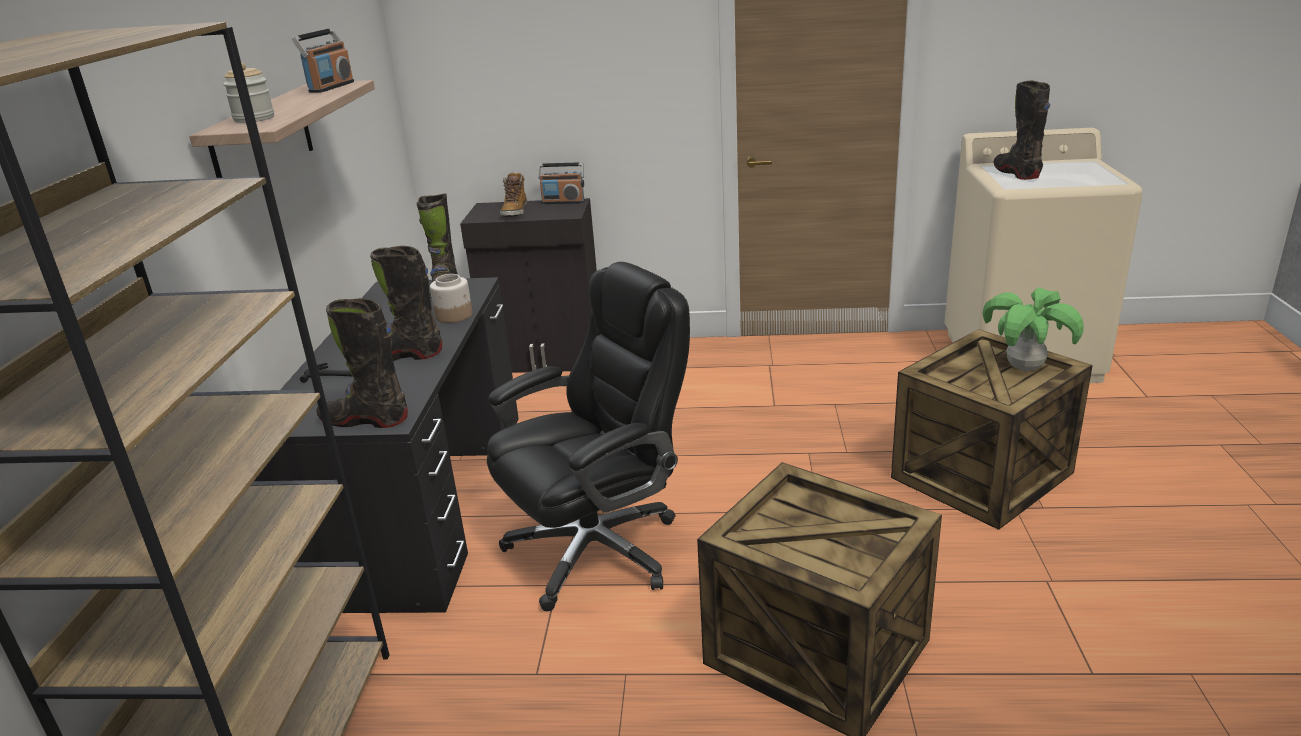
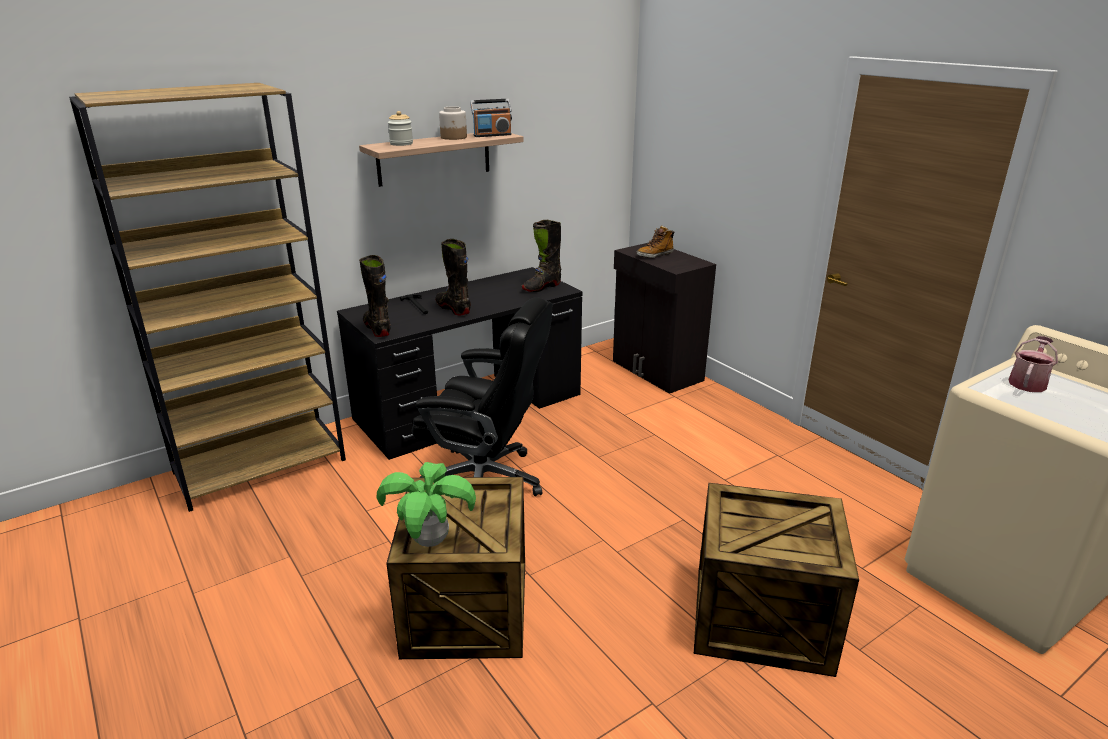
camera: 50 degrees right, 0 degrees up
jar [430,274,472,323] -> jar moved to [439,106,467,140]
radio [538,162,585,204] -> none
potted plant [983,287,1084,371] -> potted plant moved to [377,462,476,547]
black boot [994,81,1050,180] -> watering can [1008,336,1058,392]

